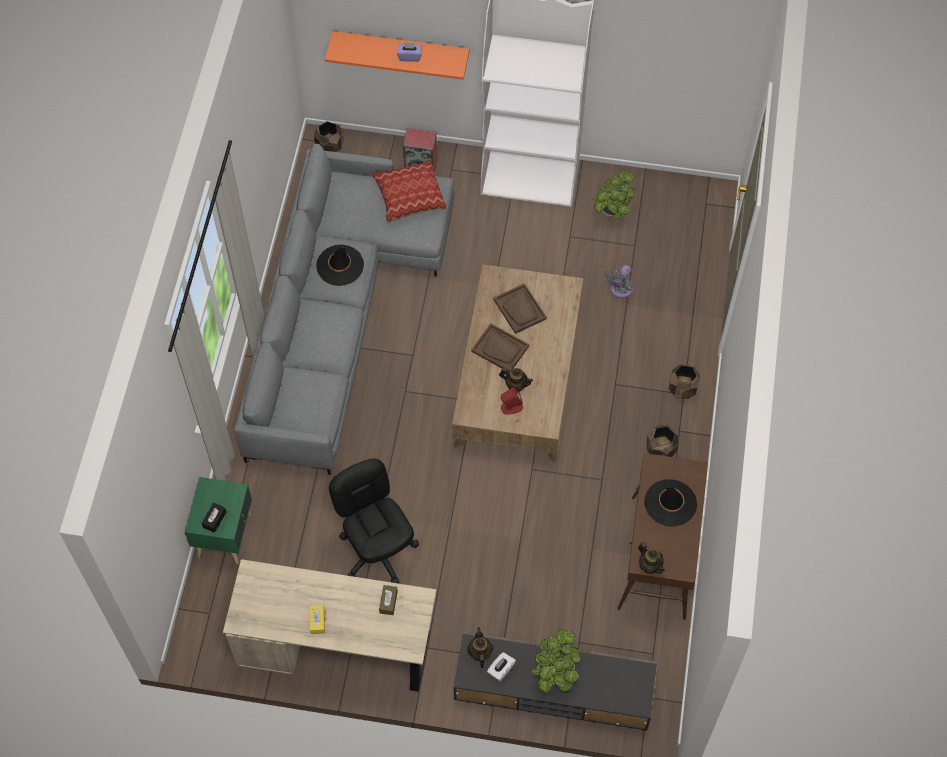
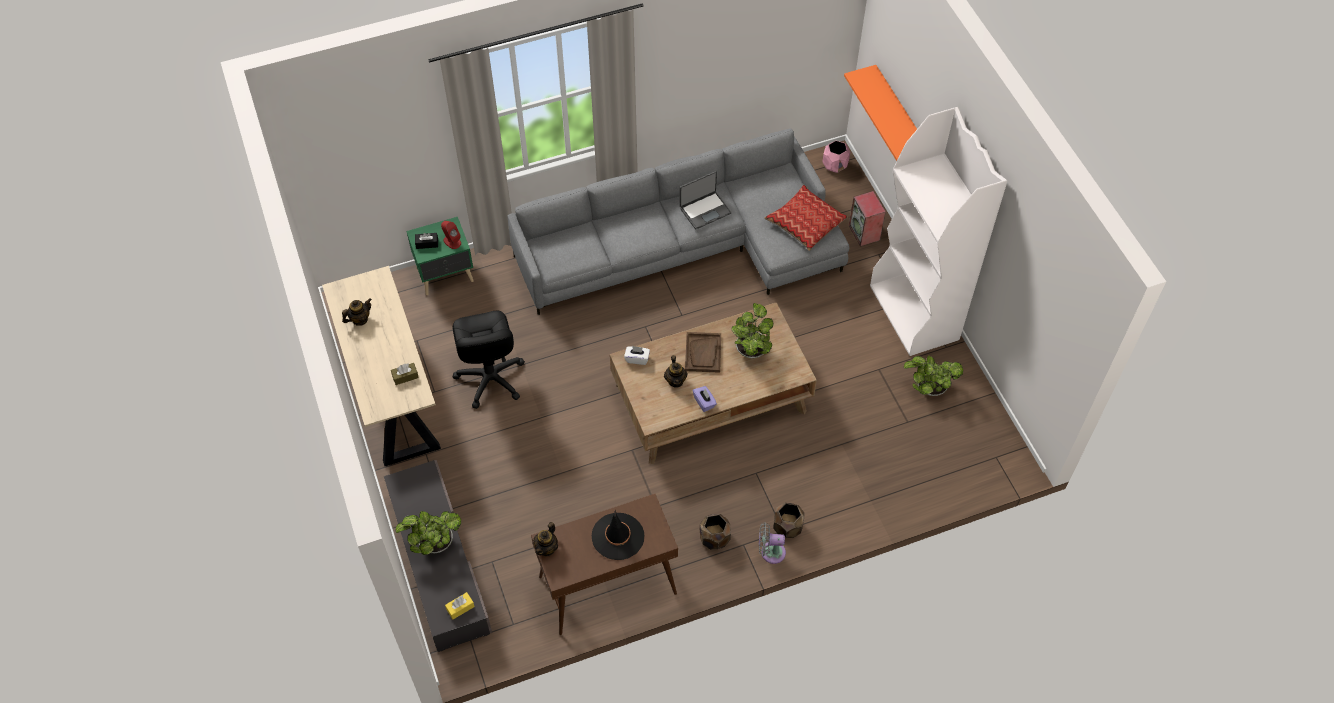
camera: 60 degrees right, 5 degrees down
yellow tissue box [309,605,325,634] -> yellow tissue box moved to [445,592,475,619]
brown planter [314,121,344,152] -> pink planter [822,141,850,173]
black hat [316,245,364,286] -> laptop [680,171,731,229]
black office chair [329,459,419,584] -> black office chair turned 135 degrees clockwise [453,311,525,409]
purple tissue box [397,42,422,62] -> purple tissue box moved to [693,386,717,412]
teapot [467,627,493,668] -> teapot moved to [342,298,372,326]
white tissue box [487,652,516,682] -> white tissue box moved to [624,346,650,365]
brown tray [493,283,547,334] -> potted plant [732,303,773,358]
red speaker [501,388,523,415] -> red speaker moved to [441,221,461,249]
grey fan [604,265,633,298] -> grey fan moved to [759,522,786,564]

